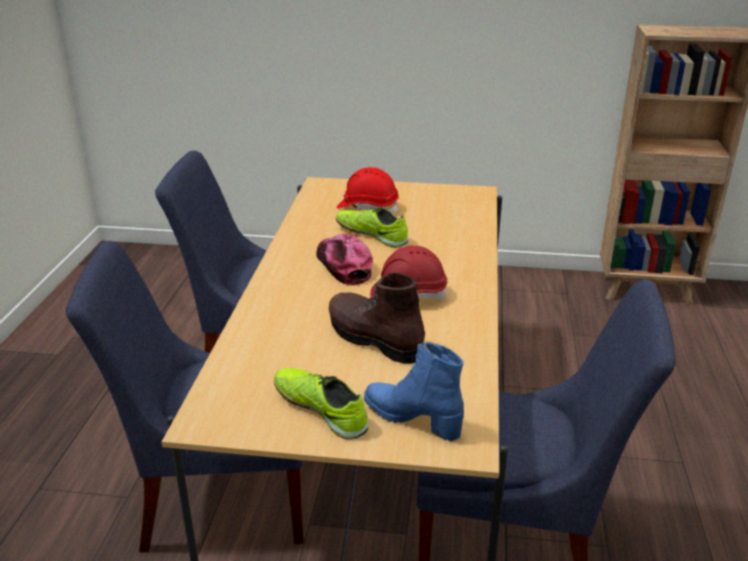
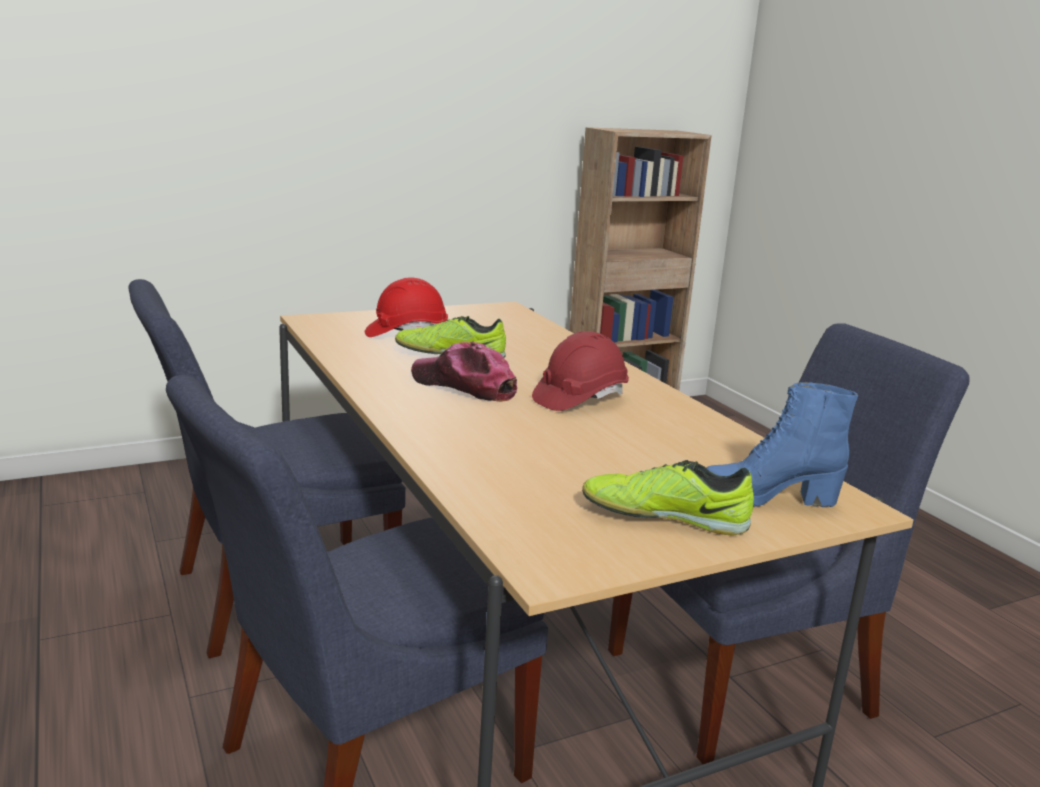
camera: 35 degrees left, 10 degrees down
brown boot [329,272,425,364] -> none

